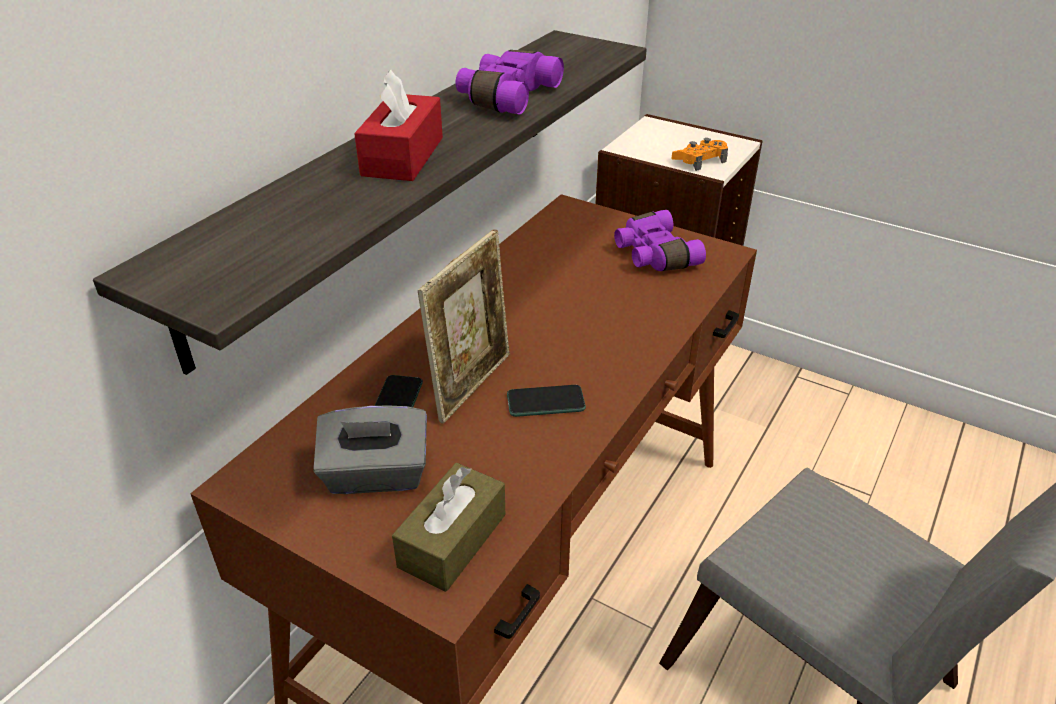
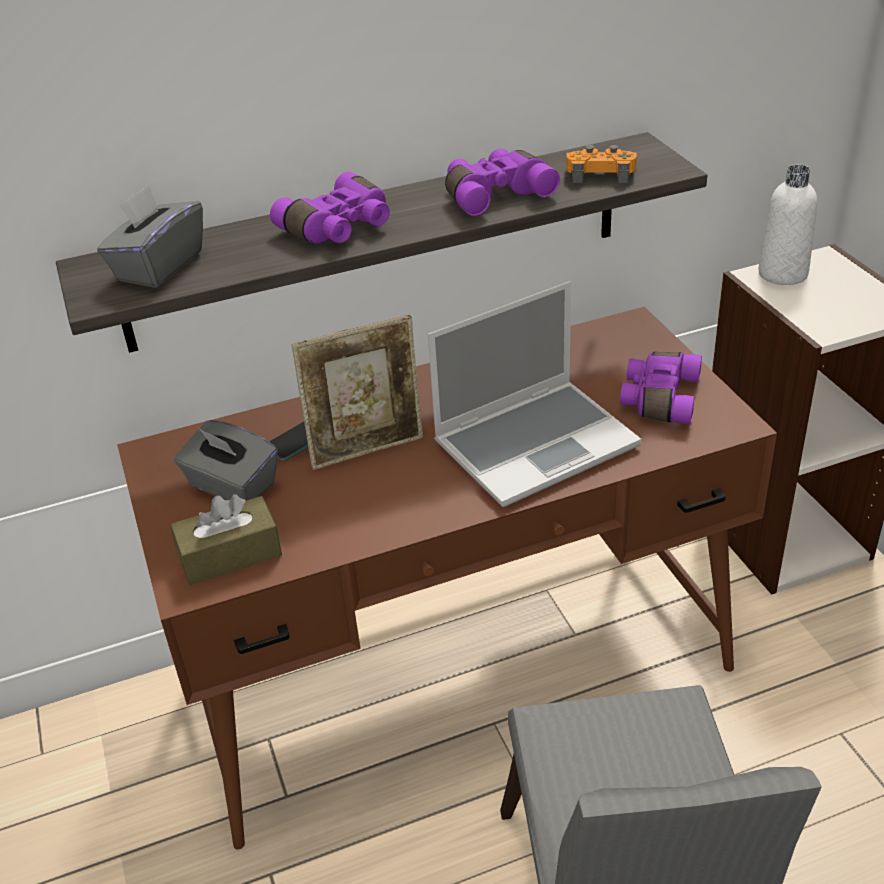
camera: 40 degrees right, 0 degrees up
red tissue box [354,69,443,181] -> purple binoculars [270,172,390,244]
phone [507,385,586,417] -> none
orange game controller [672,138,728,171] -> orange game controller moved to [566,145,637,183]
none -> grey tissue box [97,185,203,288]
none -> laptop [428,281,641,507]
none -> white bottle [759,164,817,285]

